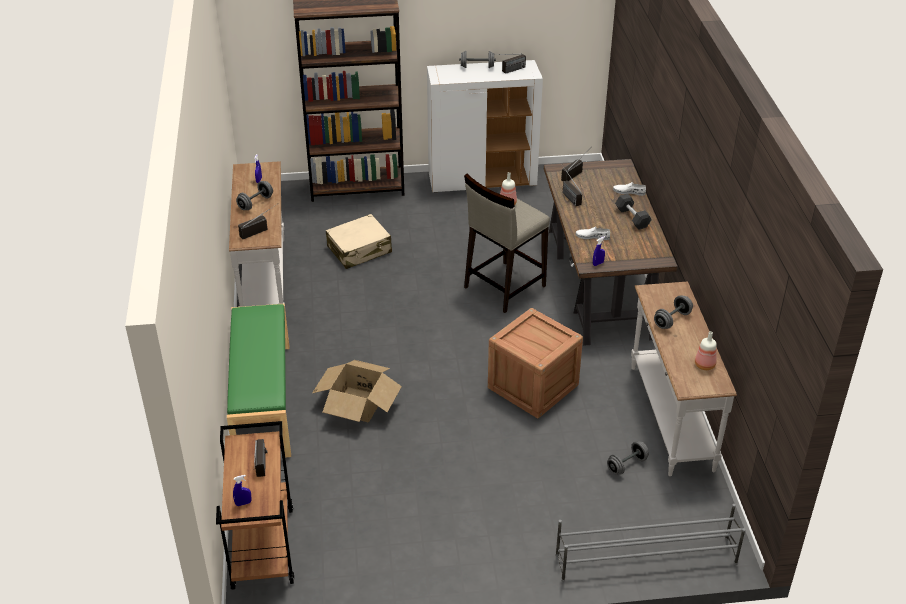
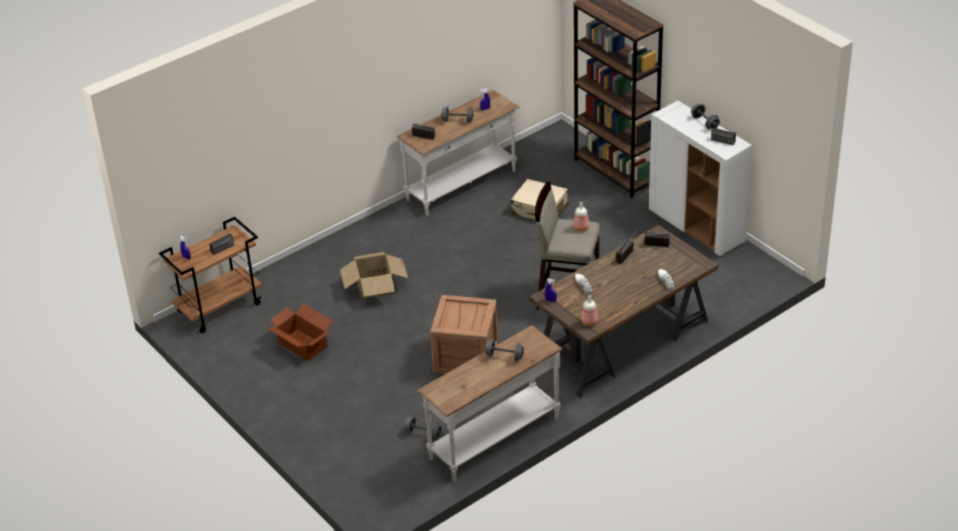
camera: 60 degrees right, 0 degrees up
green bench [227,304,291,458] -> none
grey shoe rack [555,504,746,582] -> none
black dumbbell [615,194,652,230] -> none
bottle [695,331,717,370] -> bottle moved to [581,295,598,326]
none -> cardboard box [267,303,332,361]

